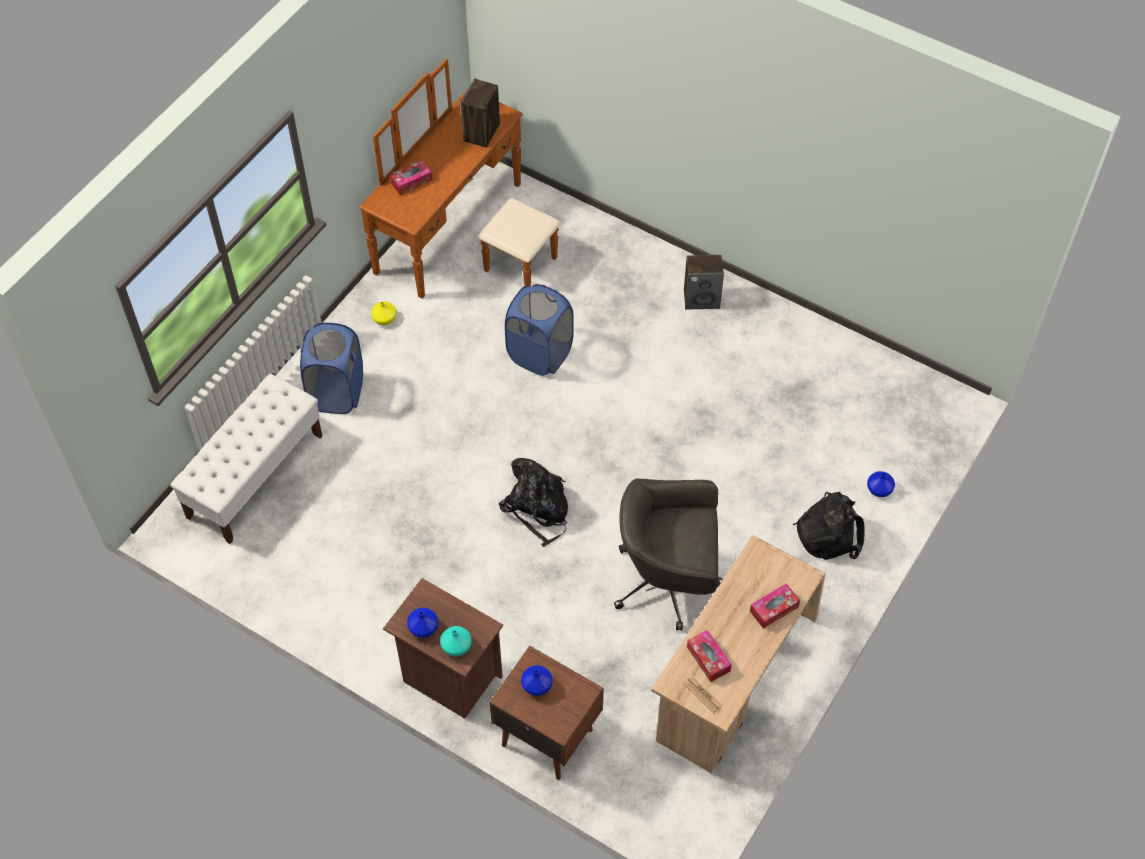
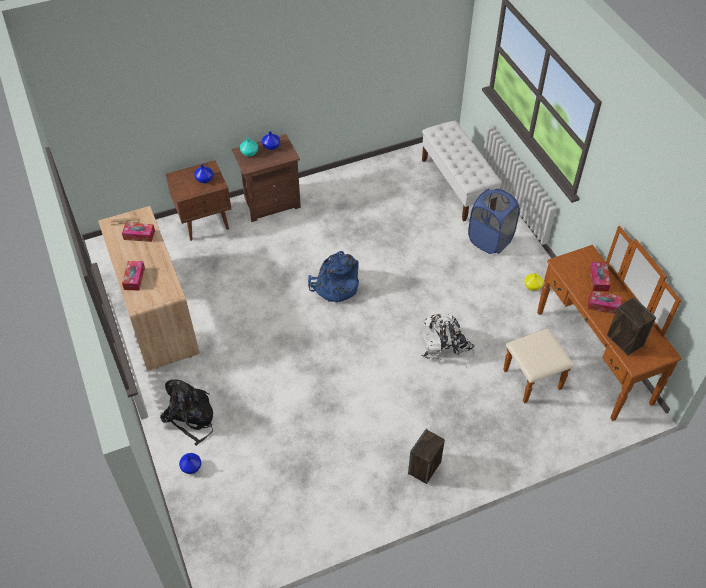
camera: 125 degrees right, 5 degrees down
black backpack [499,458,568,547] -> blue backpack [308,251,359,302]
blue laundry basket [505,284,574,376] -> white backpack [421,314,475,368]
grey office chair [614,479,723,631] -> none
none -> tissue box [588,291,622,314]

